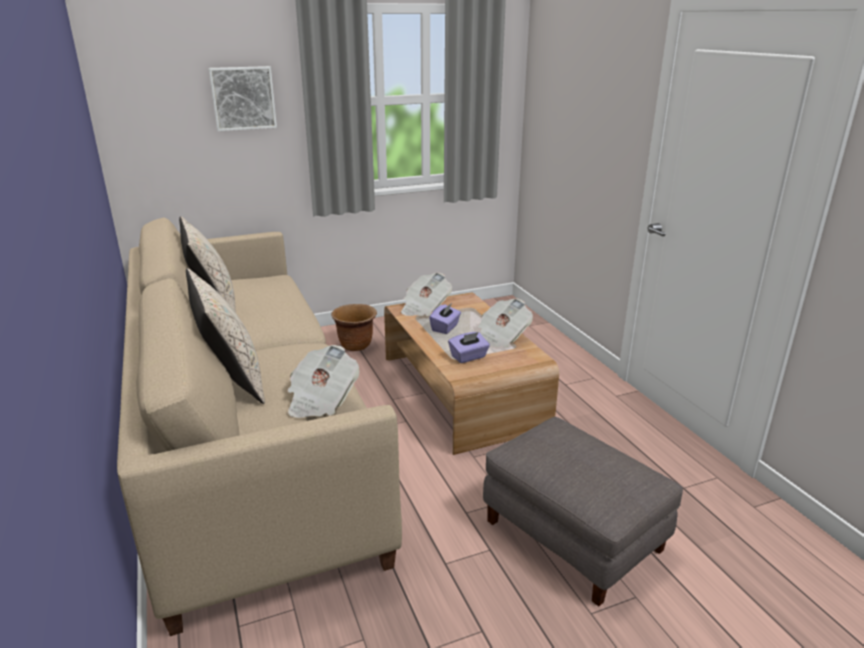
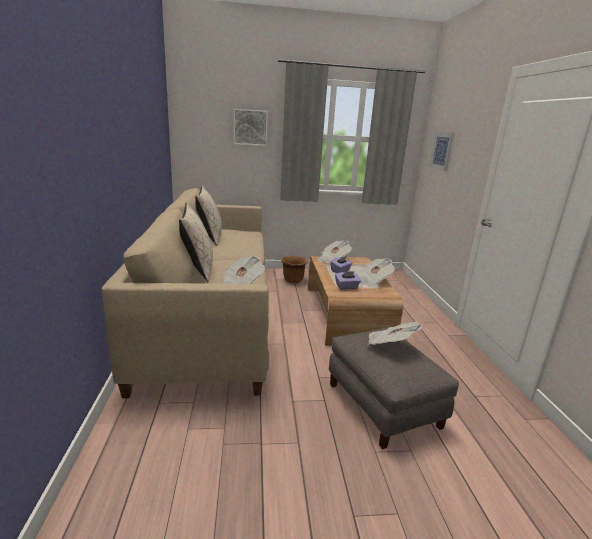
camera: 15 degrees right, 5 degrees down
none -> newspaper [367,322,422,345]
none -> picture [429,131,454,171]

